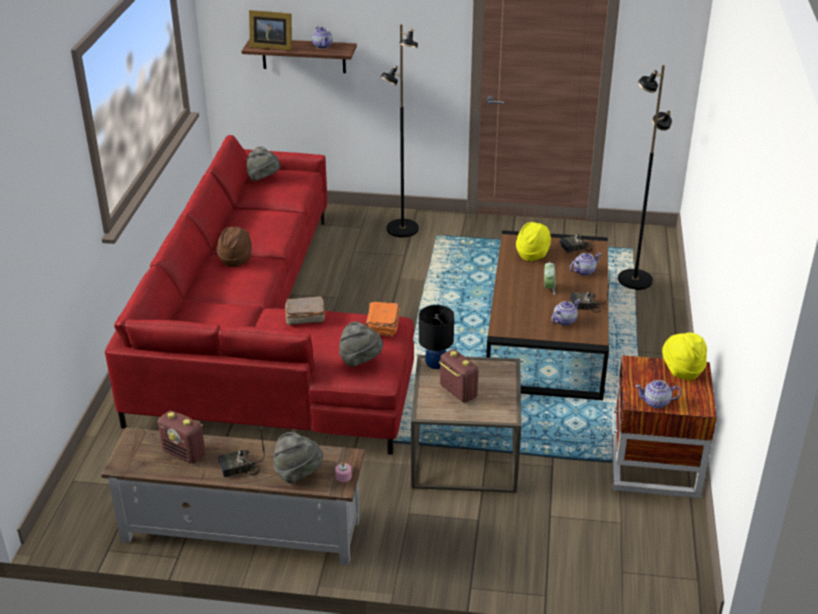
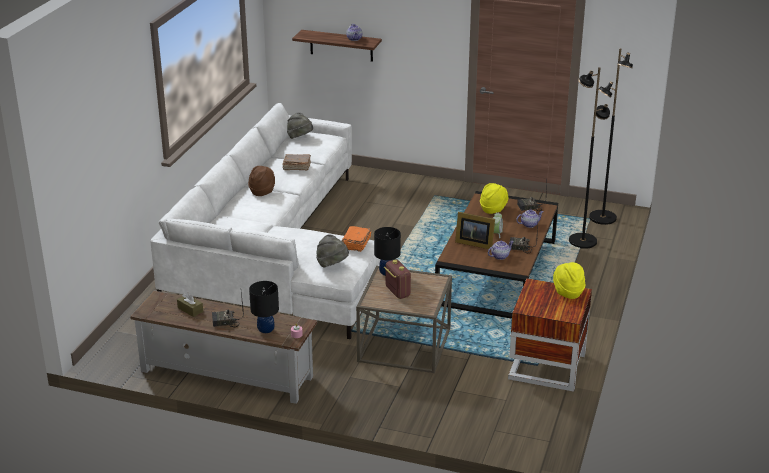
camera: 10 degrees right, 5 degrees down
red sofa [105,135,414,455] -> white sofa [150,103,381,339]
radio [158,411,205,464] -> brown tissue box [177,293,203,317]
picture frame [249,10,292,51] -> picture frame moved to [455,212,495,249]
grey hat [273,432,323,484] -> black table lamp [249,281,279,333]
brown book [285,296,325,325] -> brown book moved to [282,154,311,170]
black floor lamp [380,24,419,237] -> black floor lamp moved to [589,48,633,225]
teapot [635,380,681,409] -> none

